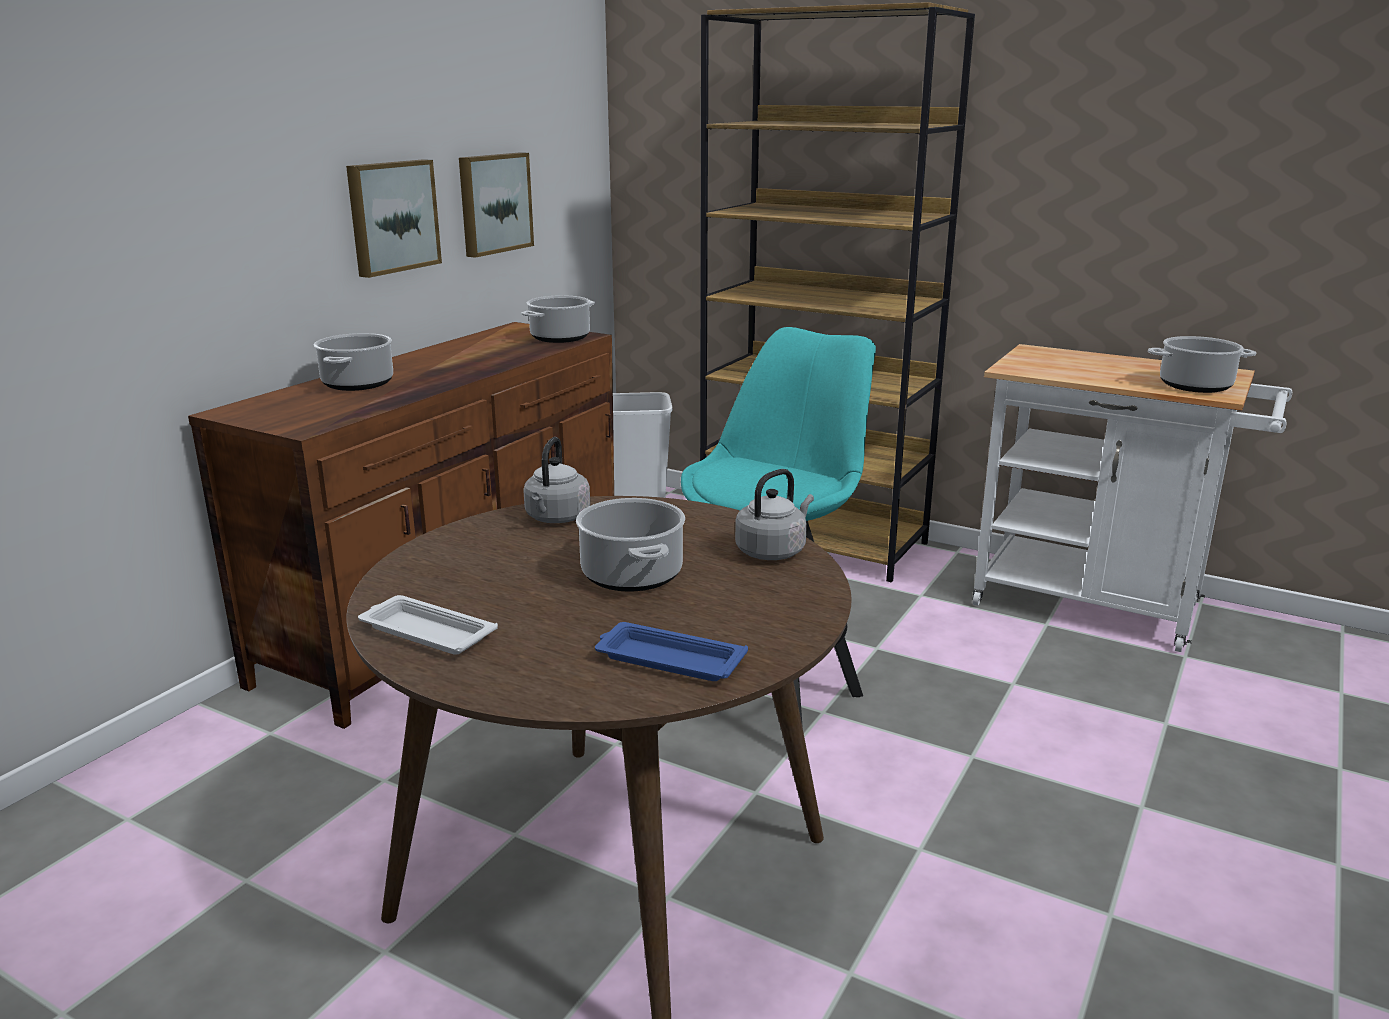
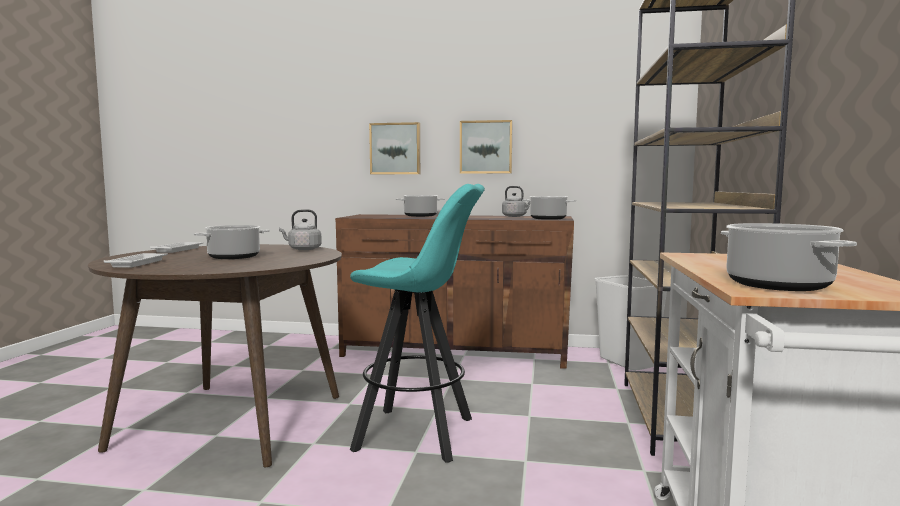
camera: 70 degrees right, 15 degrees down
picture [459,152,534,258] -> picture moved to [369,122,420,174]
blue tray [595,622,748,681] -> white tray [104,253,168,268]
grey kettle [735,469,814,560] -> grey kettle moved to [502,186,530,217]

